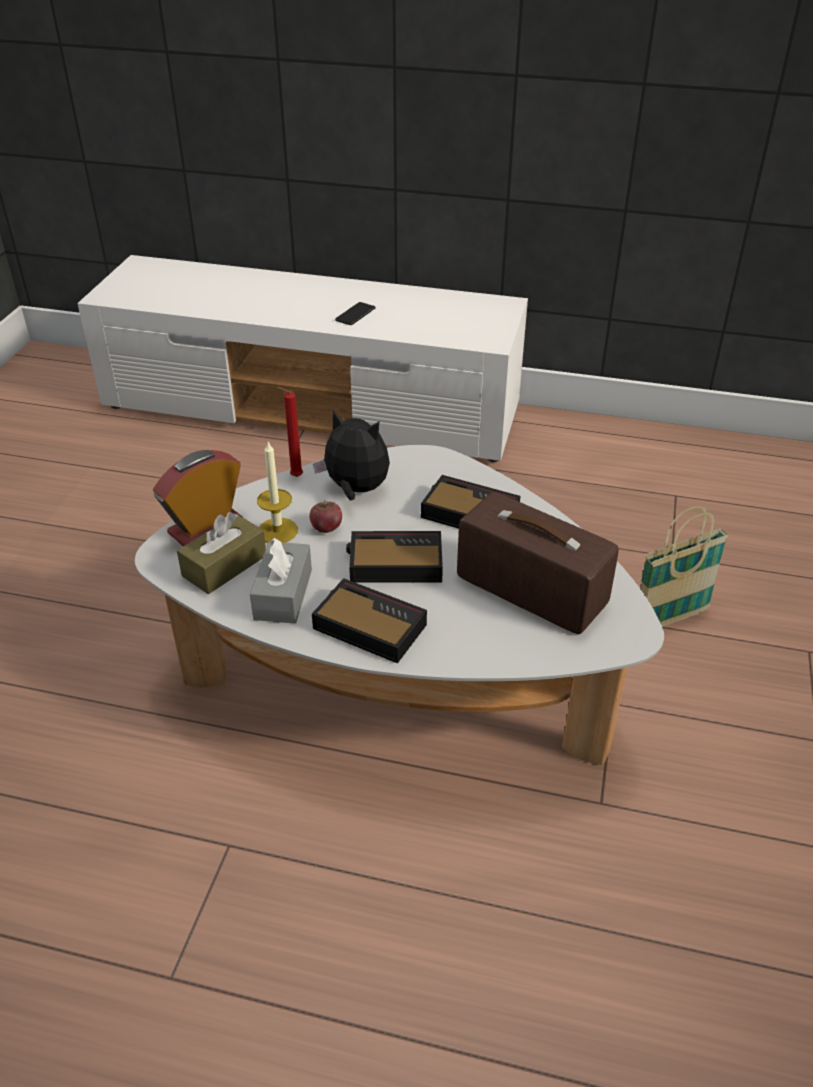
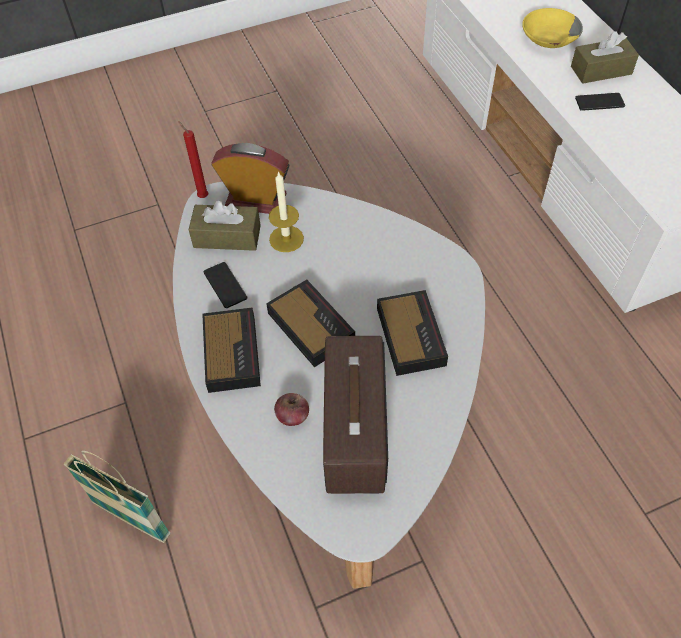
camera: 55 degrees right, 15 degrees up
grey tissue box [250,538,312,624] -> phone [204,262,247,308]
red candle [277,387,303,477] -> red candle moved to [178,121,208,198]
apple [309,500,342,533] -> apple moved to [274,393,309,426]
plush toy [313,410,390,501] -> none
basket [641,506,728,627] -> basket moved to [63,451,171,543]
none -> yellow bowl [522,8,583,48]
none -> brown tissue box [571,31,639,84]

